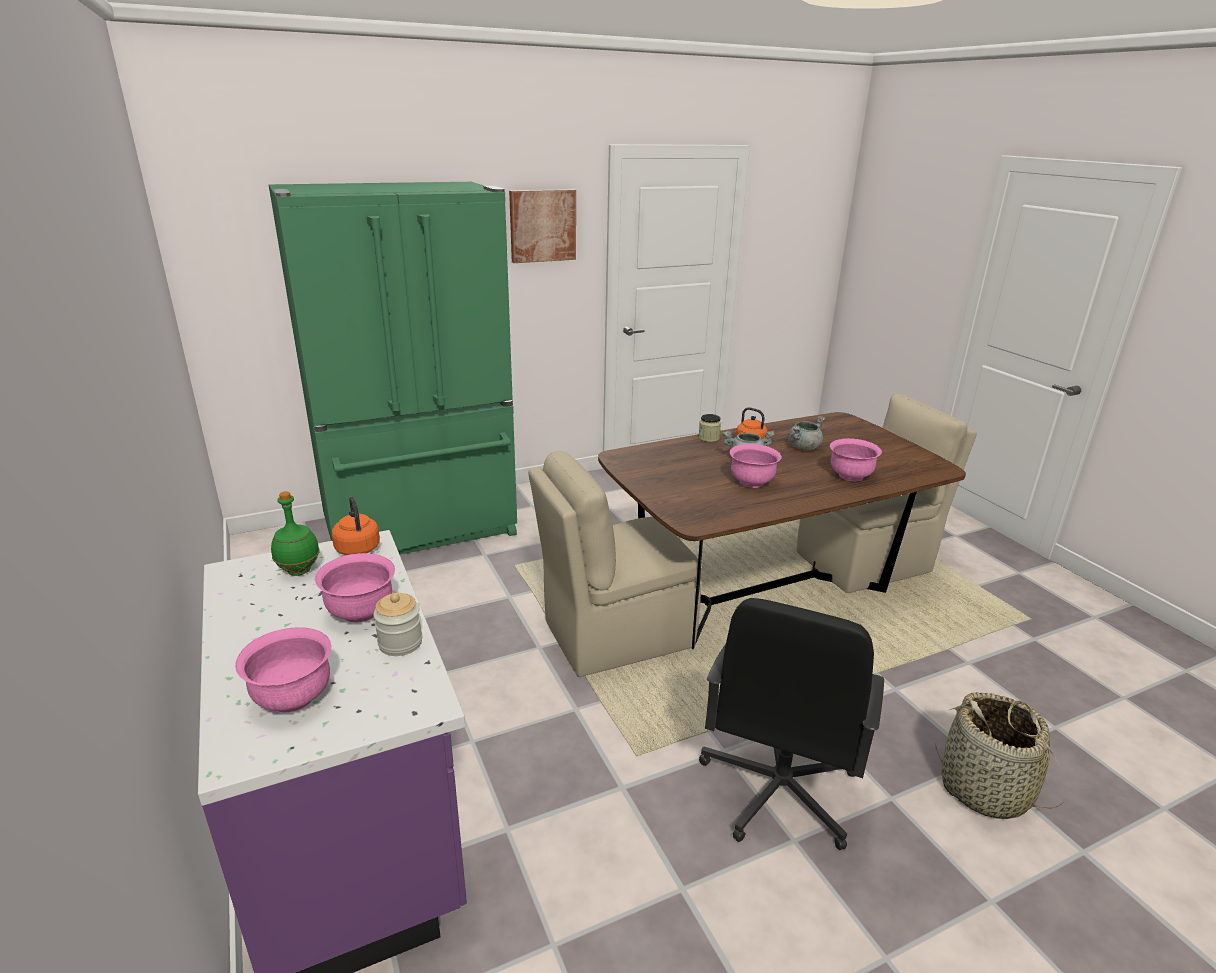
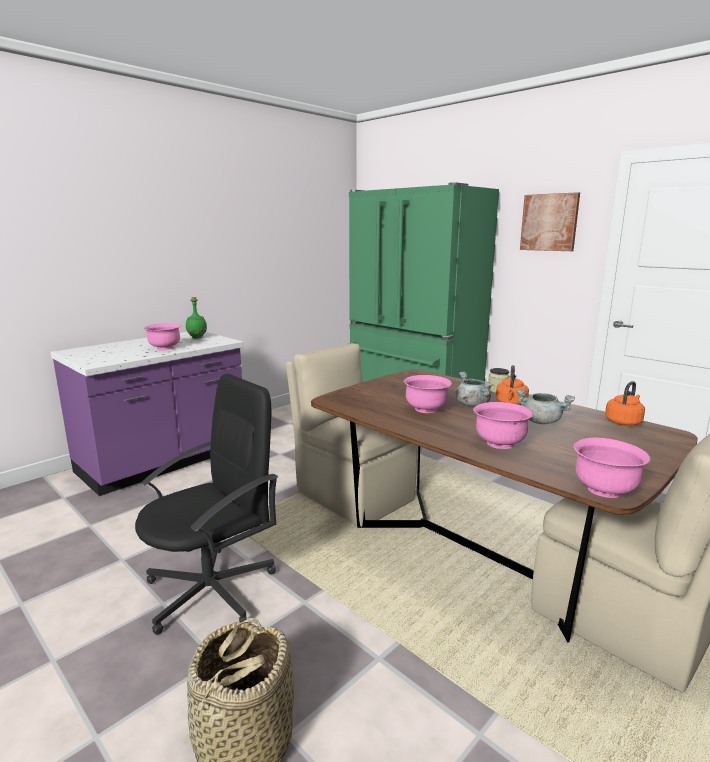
camera: 70 degrees right, 10 degrees down
pink bowl [235,627,331,712] -> pink bowl moved to [574,438,650,498]
orange kettle [332,496,380,555] -> orange kettle moved to [605,381,645,426]
jar [373,593,422,656] -> none
black office chair [699,598,884,850] -> black office chair turned 135 degrees clockwise [135,374,278,635]

